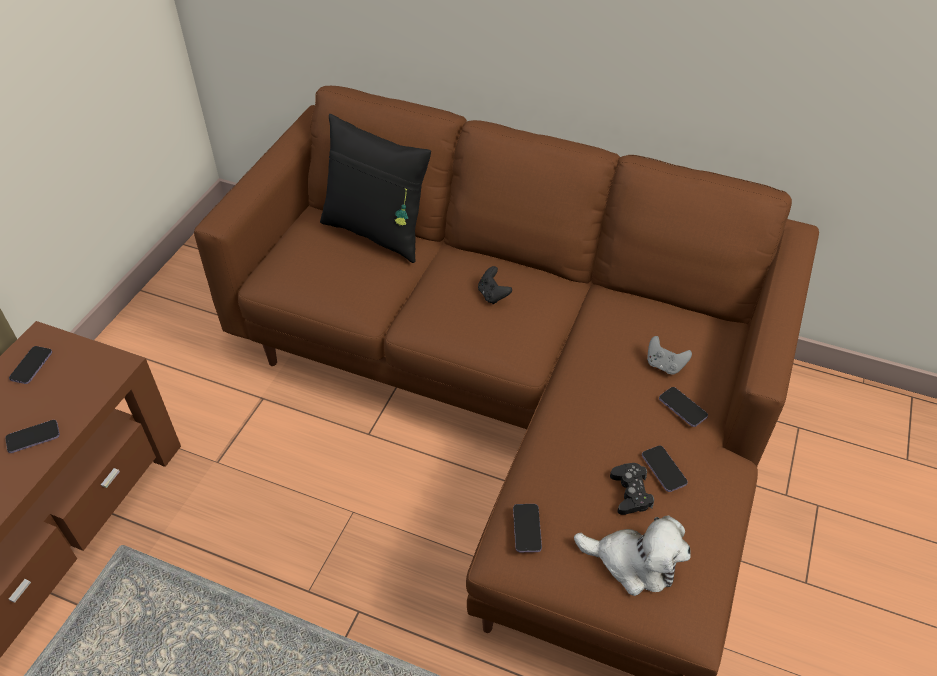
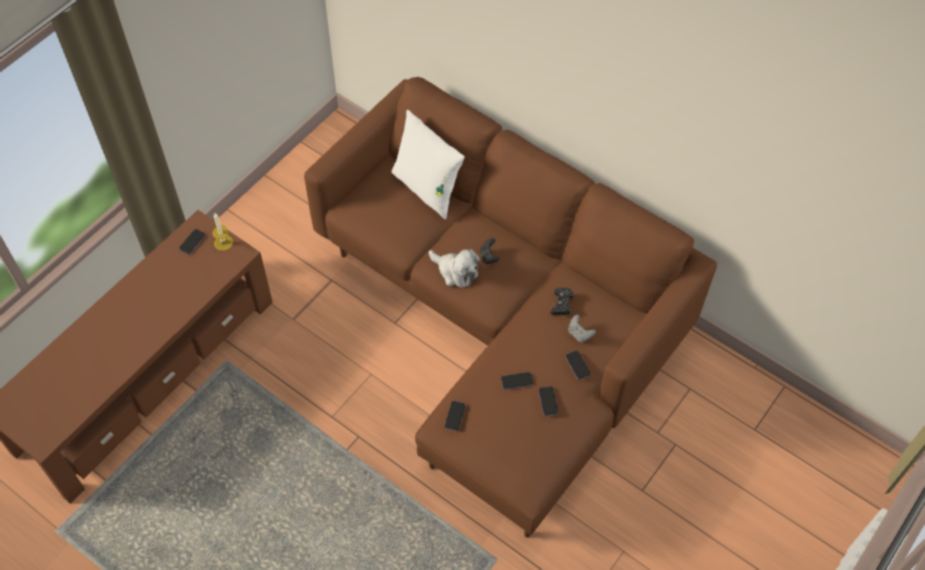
camera: 15 degrees right, 10 degrees up
phone [5,420,60,453] -> phone moved to [501,372,533,390]
black pillow [320,114,431,263] -> white pillow [391,110,465,219]
plush toy [574,515,691,596] -> plush toy moved to [429,249,480,288]
black game controller [610,463,654,515] -> black game controller moved to [550,288,574,315]
none -> candle [212,213,233,251]

